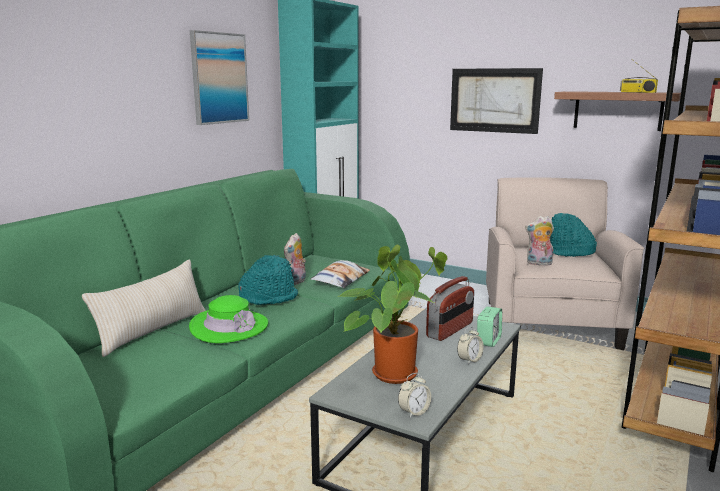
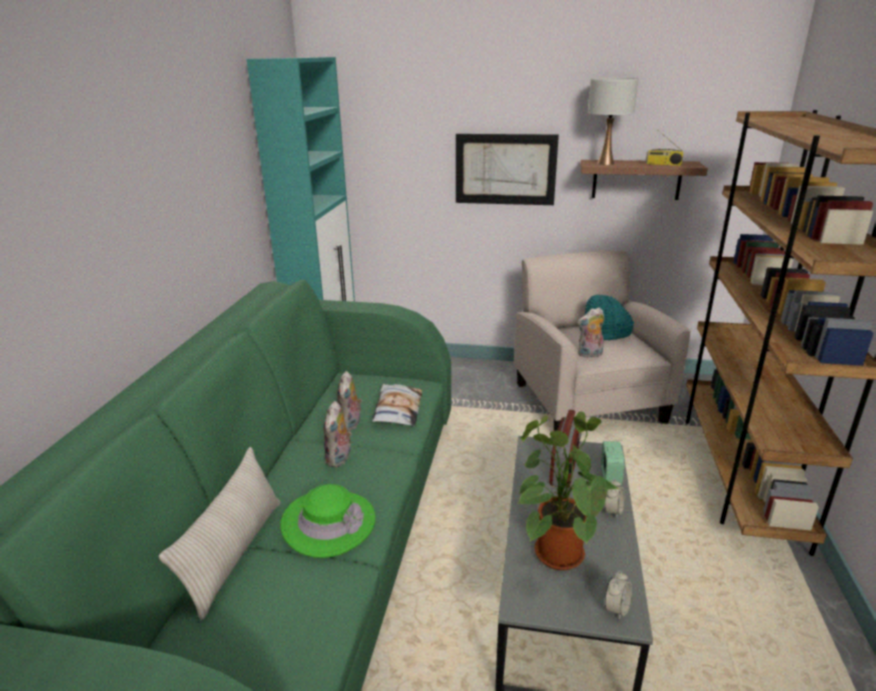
camera: 20 degrees left, 10 degrees up
picture [190,30,249,125] -> none
turquoise hat [238,255,298,305] -> plush toy [324,401,352,467]
none -> white table lamp [588,78,638,165]

